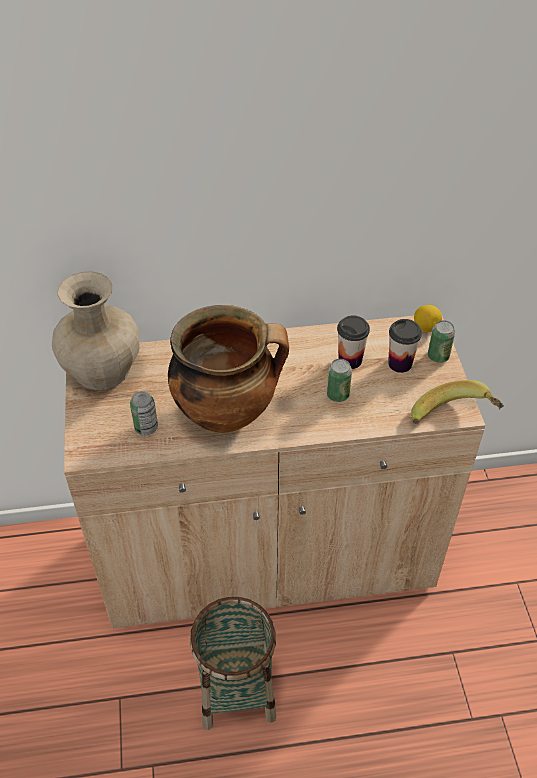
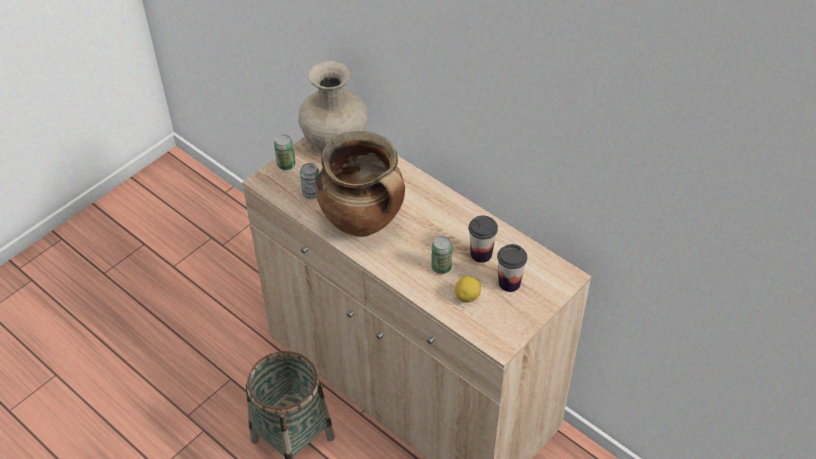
camera: 50 degrees right, 0 degrees up
banana [411,380,504,424] -> none
lemon [414,305,442,332] -> lemon moved to [455,276,481,302]
can [428,320,455,363] -> can moved to [274,134,295,170]

